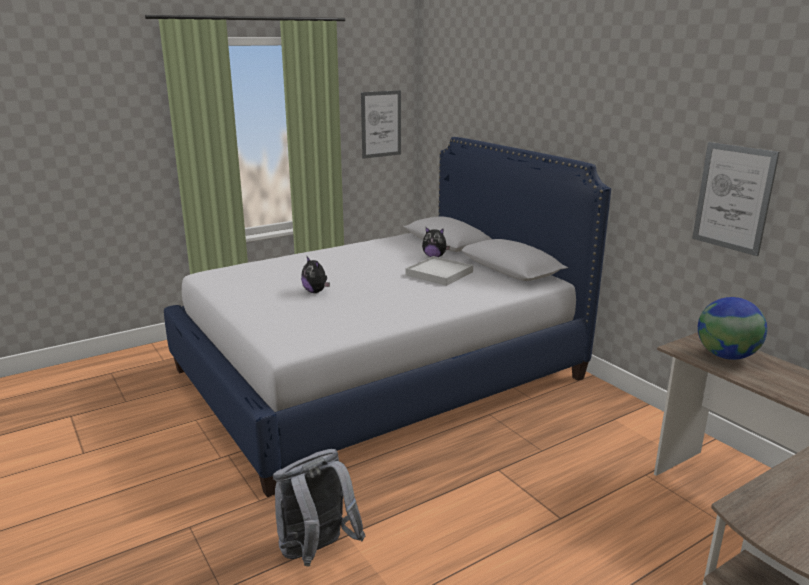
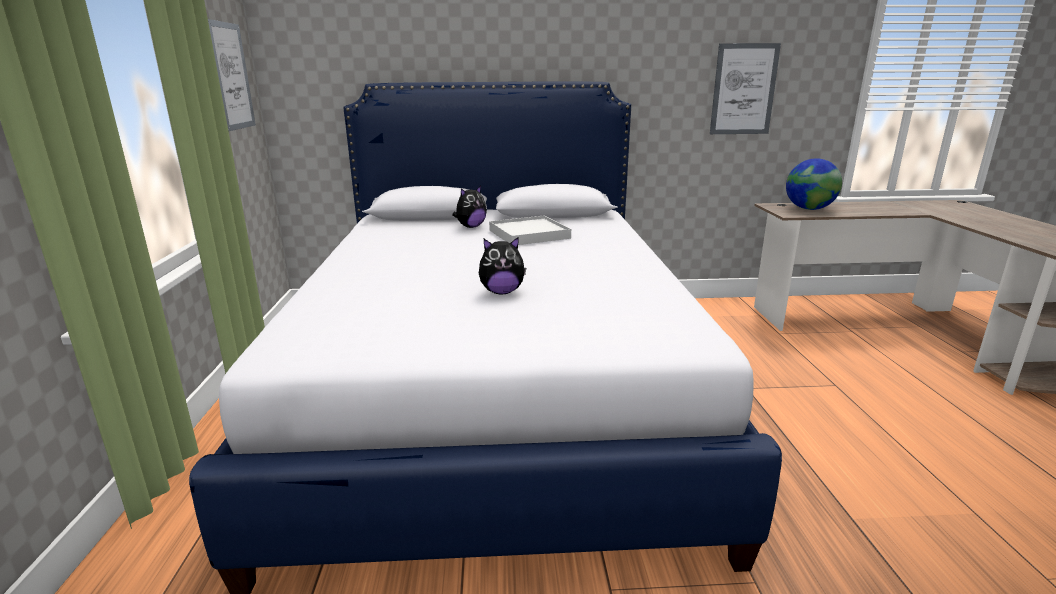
camera: 60 degrees left, 0 degrees up
grey backpack [273,449,365,566] -> none

